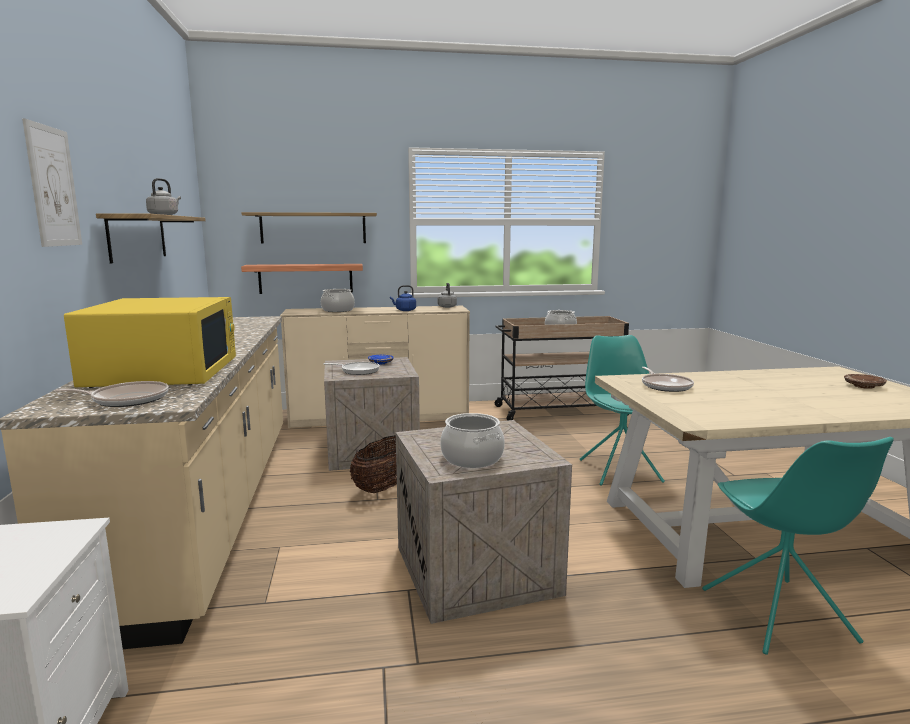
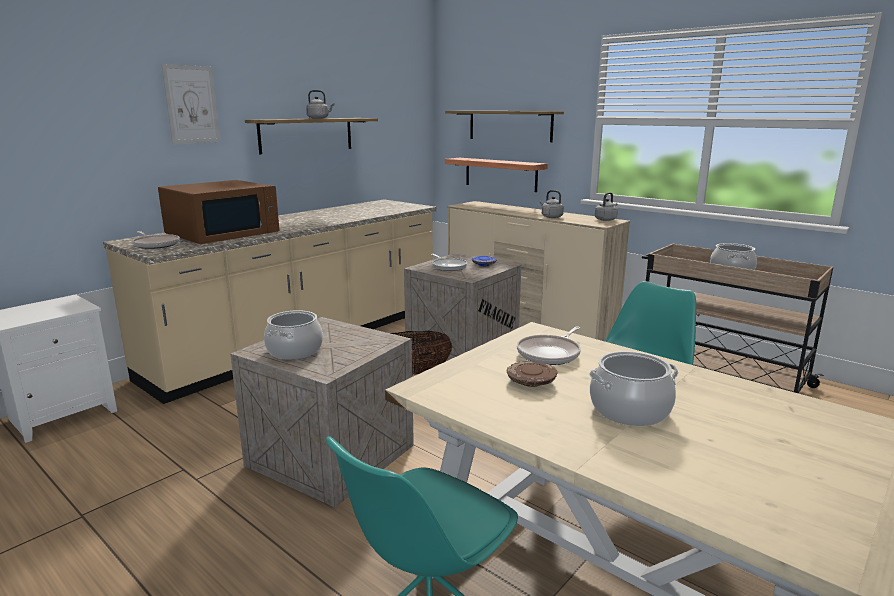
camera: 50 degrees right, 5 degrees up
yellow microwave [64,297,236,388] -> brown microwave [158,180,279,244]
cooking pot [321,289,355,312] -> cooking pot moved to [589,351,678,426]
blue kettle [390,285,416,311] -> grey kettle [540,190,564,218]
brown plate [844,374,887,389] -> brown plate moved to [507,361,558,387]

